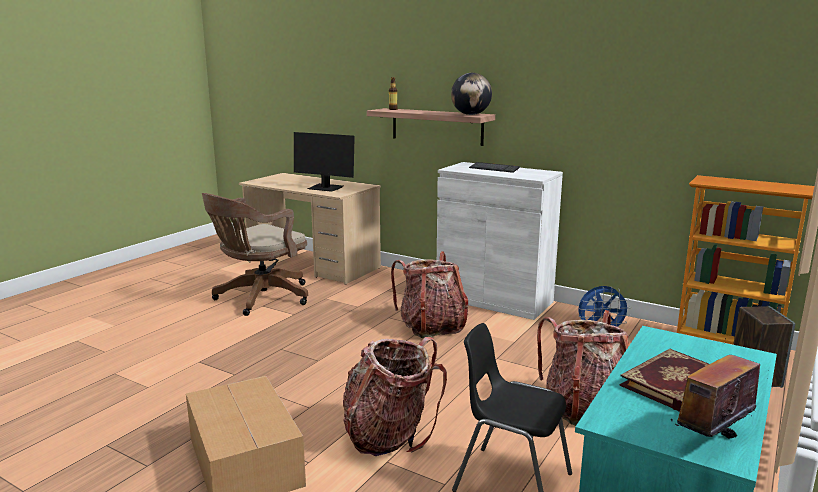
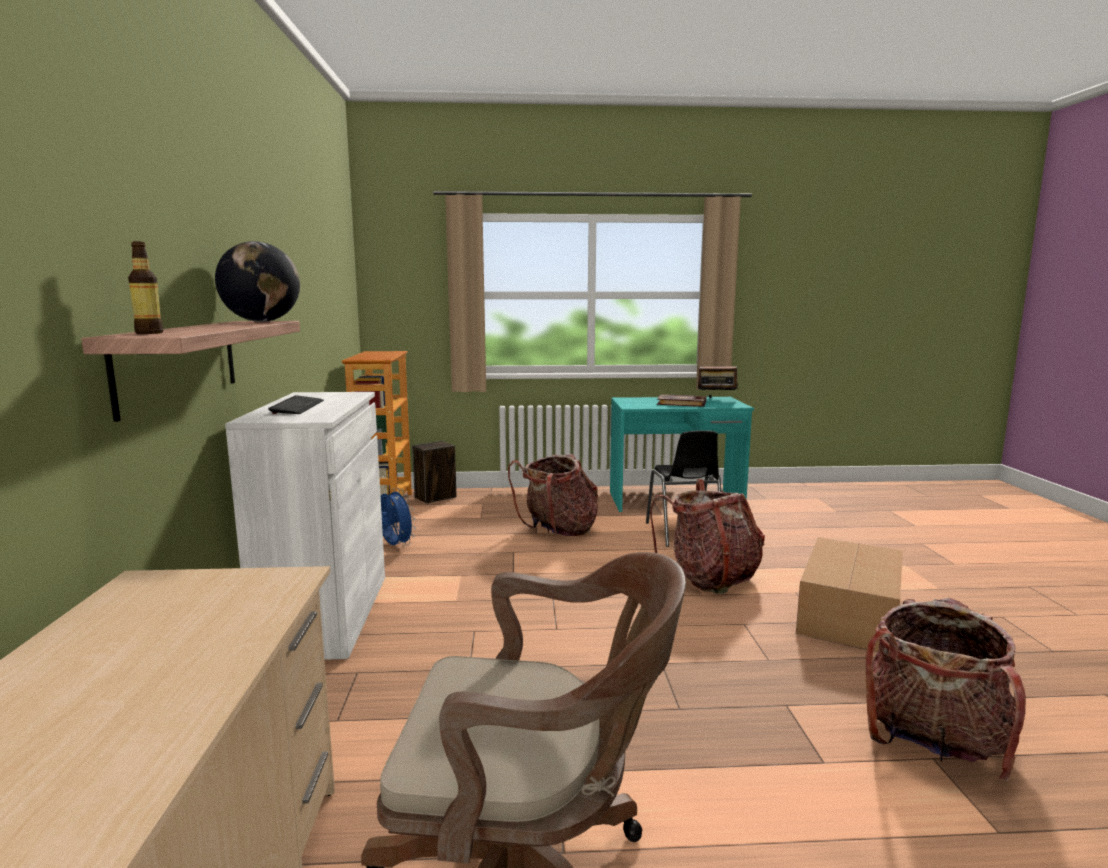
camera: 125 degrees left, 5 degrees down
monitor [294,132,355,192] -> none
backpack [391,251,468,338] -> backpack moved to [866,598,1026,781]

